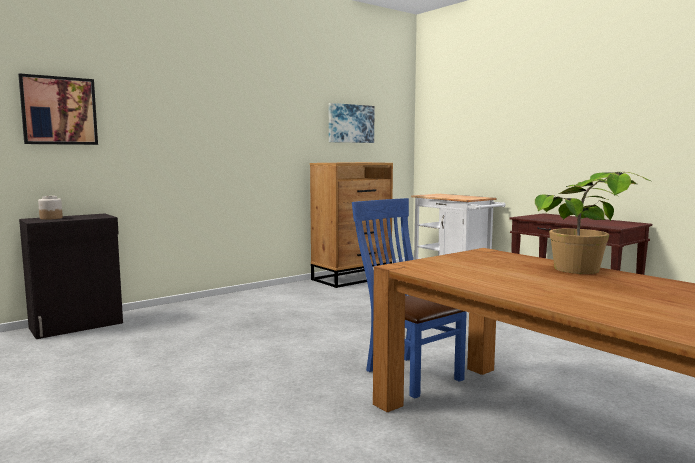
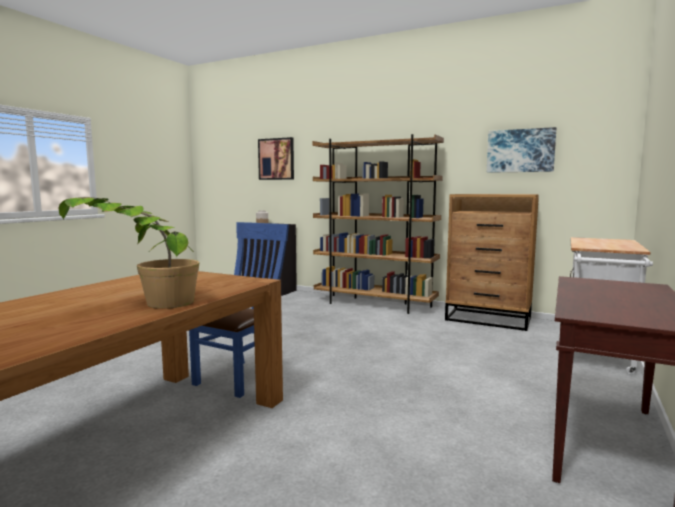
camera: 65 degrees right, 0 degrees up
none -> brown bookcase [313,134,444,314]

